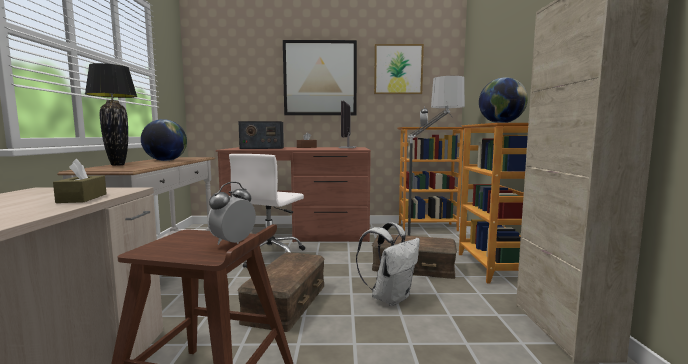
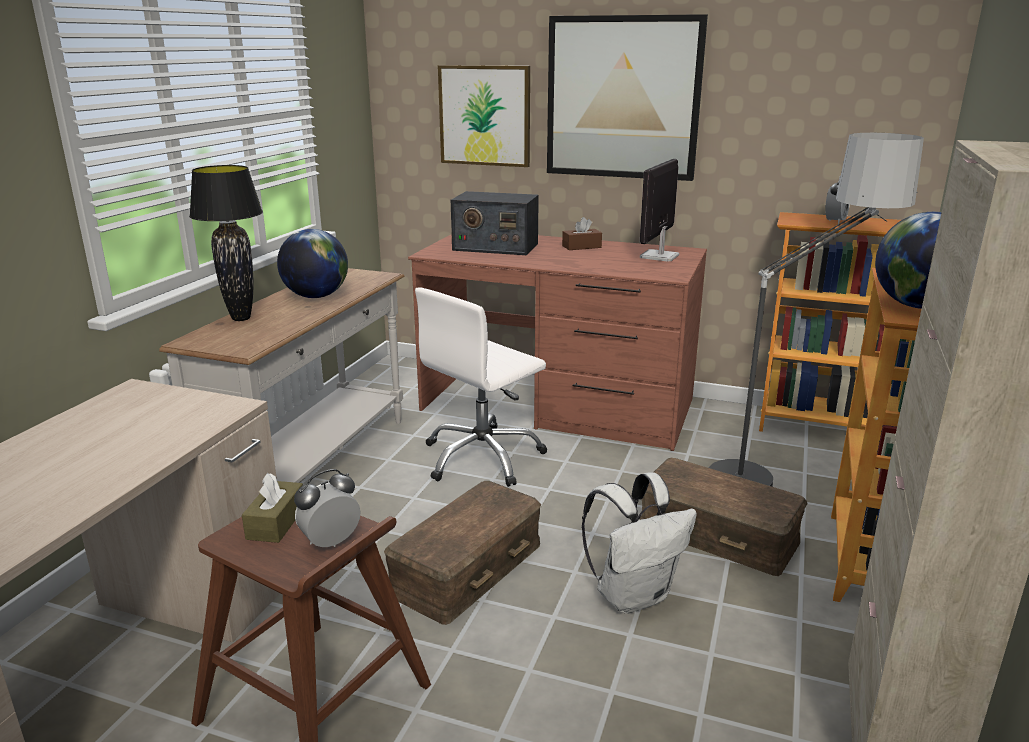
camera: 20 degrees right, 15 degrees up
brown tissue box [53,159,107,203] -> brown tissue box moved to [242,473,303,543]
picture [374,44,424,94] -> picture moved to [438,65,530,167]

